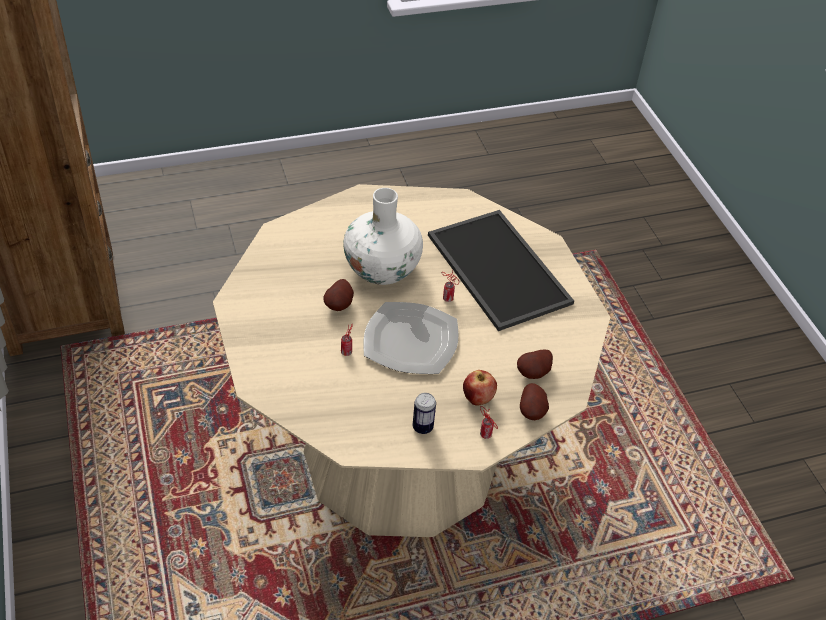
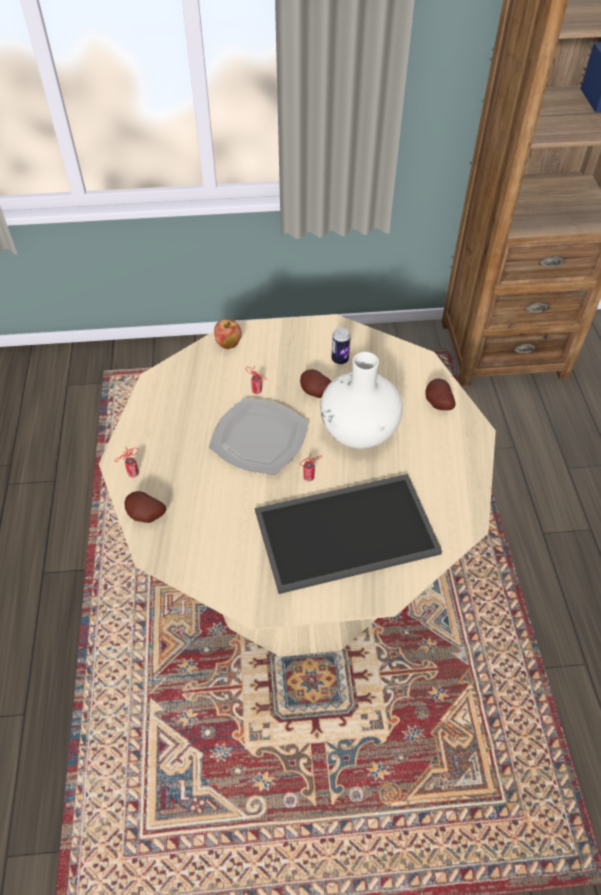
camera: 105 degrees right, 5 degrees up
can [413,393,436,434] -> can moved to [331,328,350,364]
apple [463,370,497,406] -> apple moved to [214,319,242,349]
potato [517,350,553,379] -> potato moved to [425,379,455,410]

